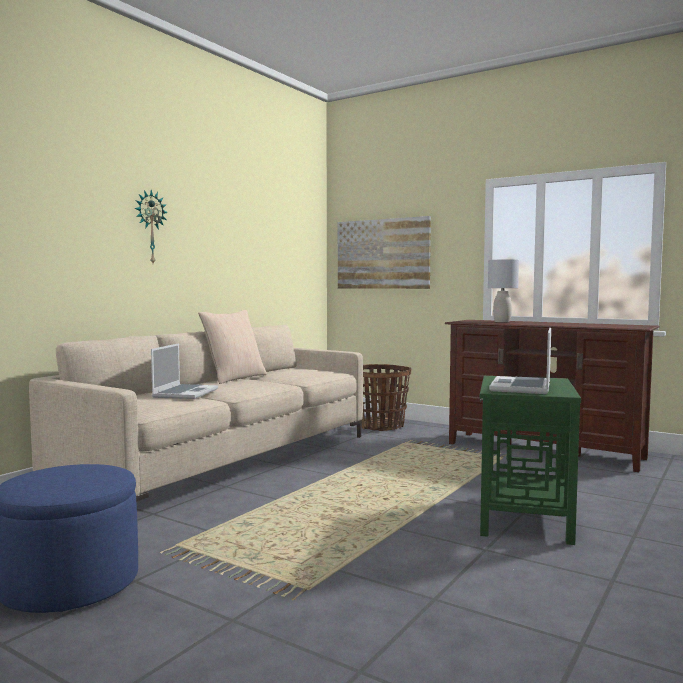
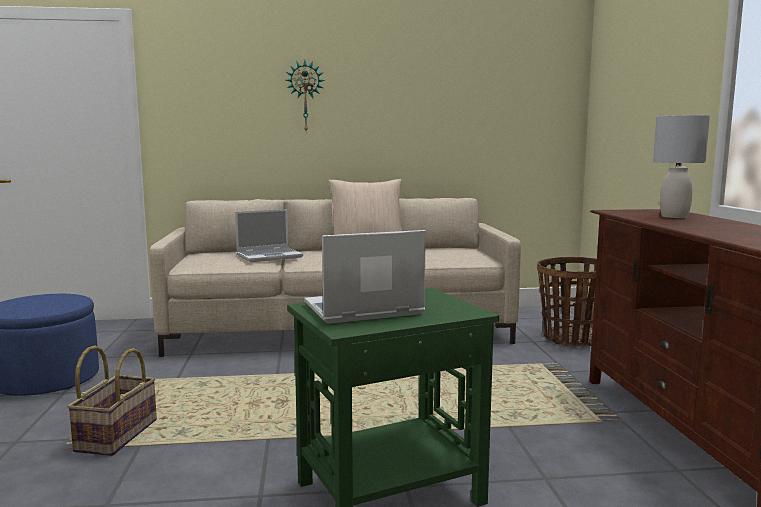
camera: 50 degrees right, 5 degrees up
picture [338,216,431,289] -> none
none -> basket [67,346,157,456]

